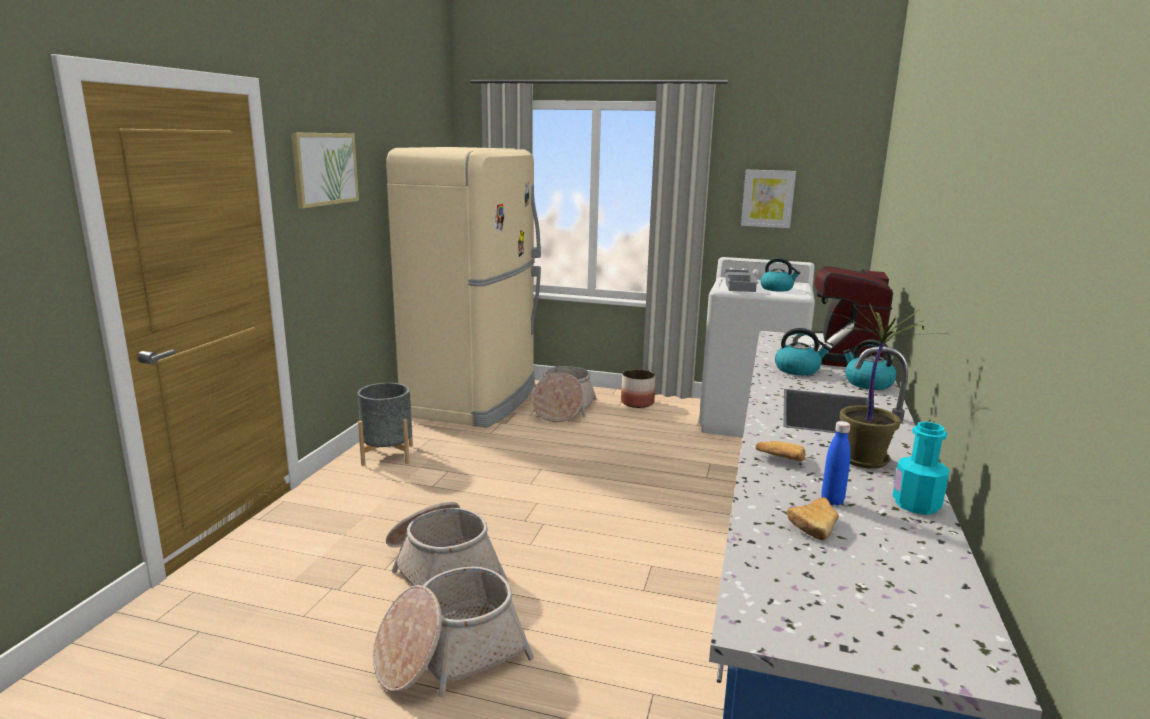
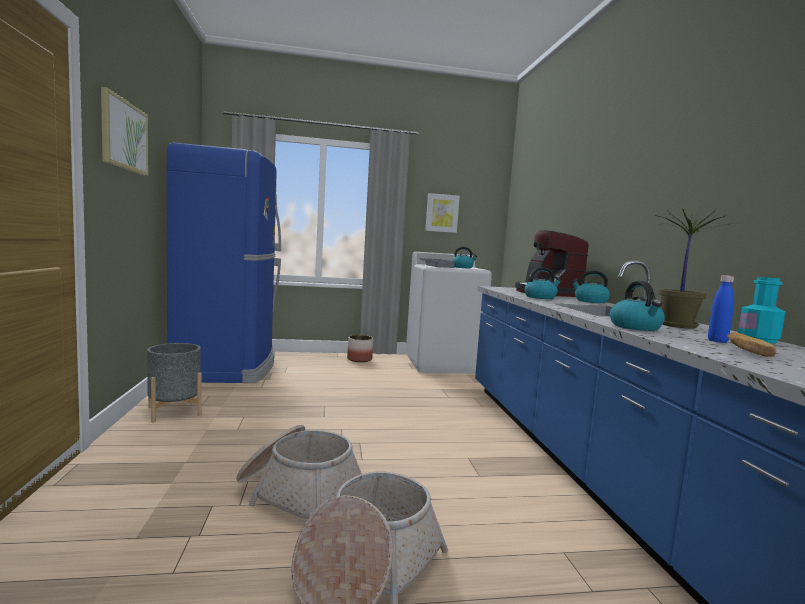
camera: 25 degrees left, 10 degrees down
beige fridge [386,147,541,428] -> blue fridge [167,142,281,383]
basket [533,366,597,422] -> none
bread [755,441,805,461] -> kettle [610,281,665,331]

